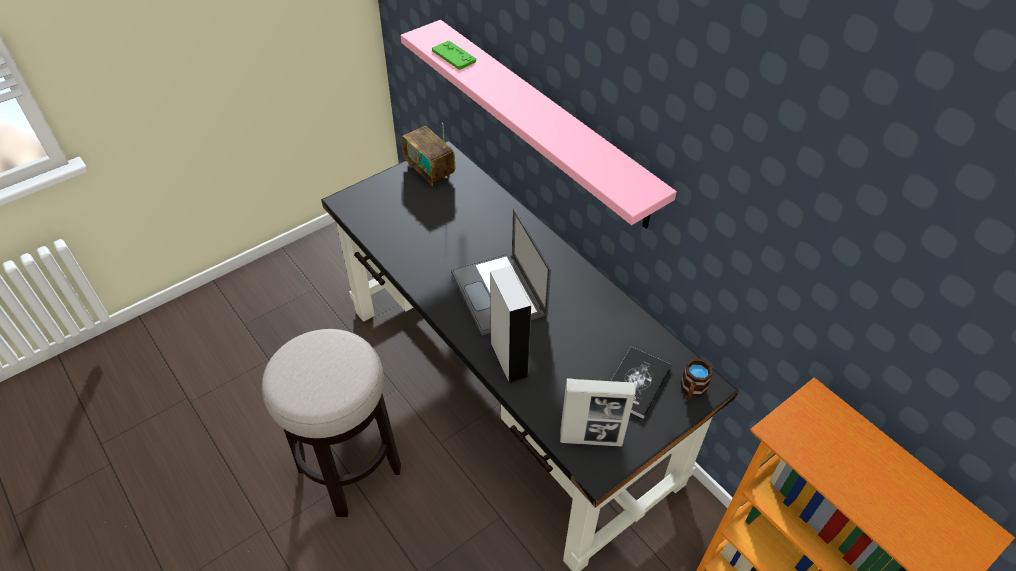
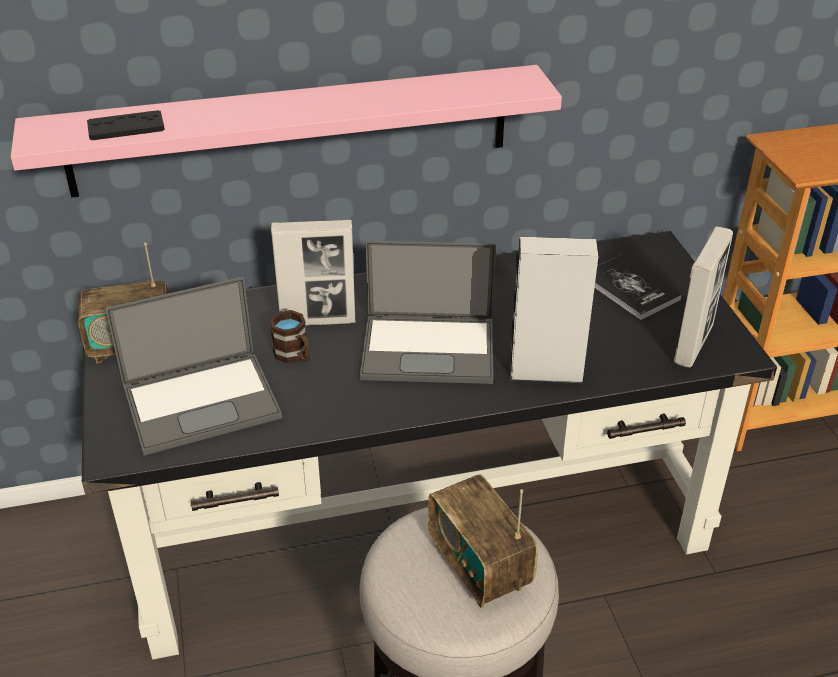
camera: 65 degrees left, 10 degrees down
green game controller [432,41,476,70] -> black game controller [87,110,165,140]
brown mug [681,359,713,401] -> brown mug moved to [270,310,310,363]
none -> laptop [105,277,282,456]
none -> picture frame [271,220,355,326]
none -> radio [428,474,538,608]

